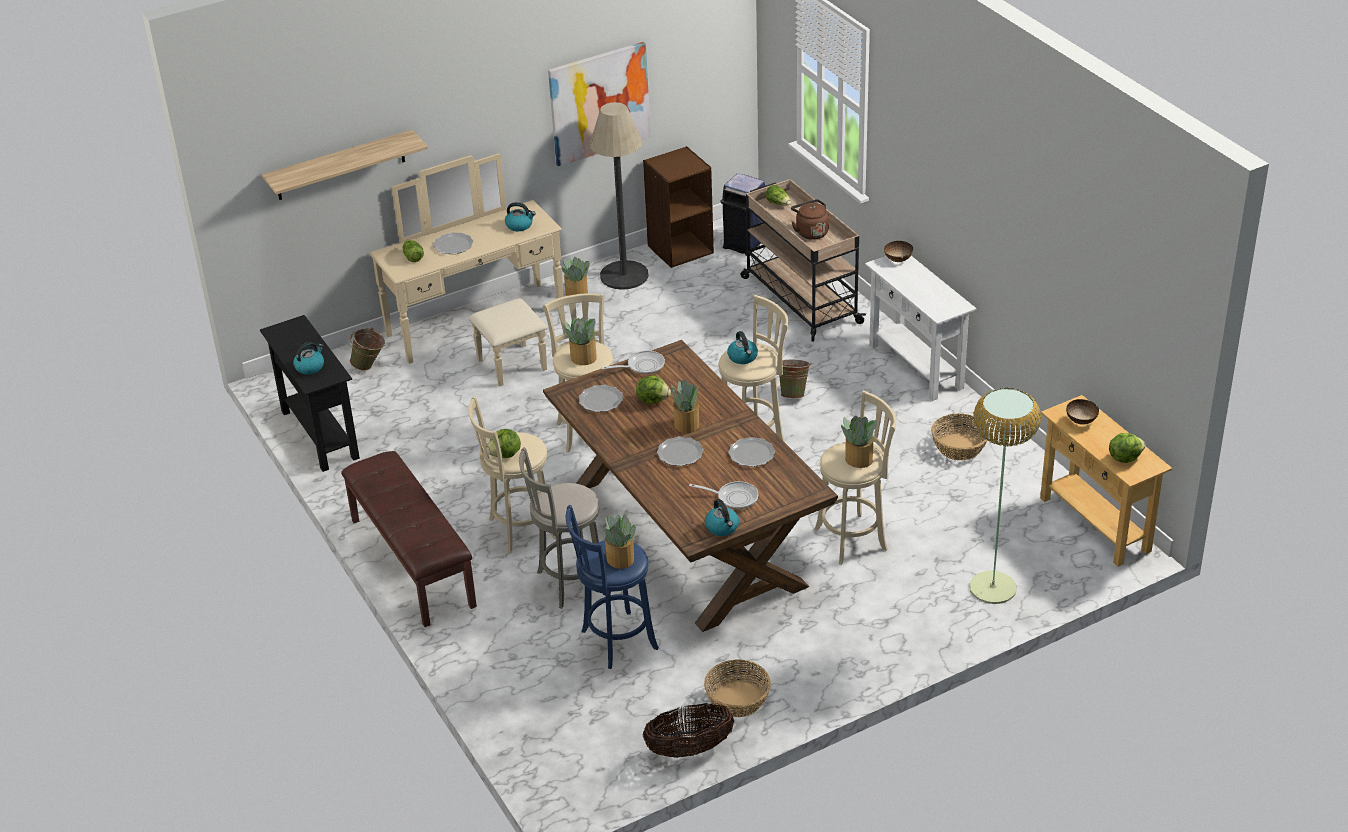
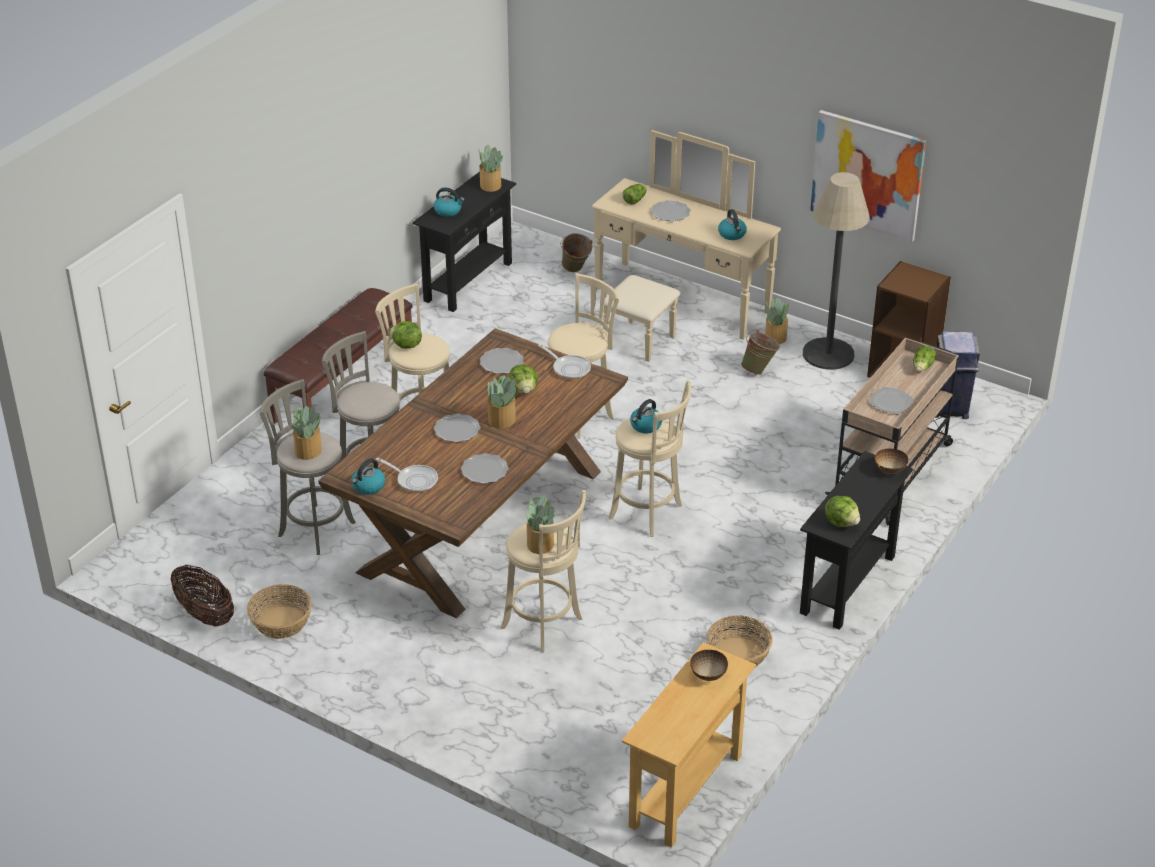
camera: 60 degrees right, 0 degrees up
shelf [262,130,428,200] -> none
potted plant [564,317,597,365] -> potted plant moved to [479,145,503,192]
blue stool [566,505,659,669] -> grey stool [260,379,356,555]
frying pan [689,481,759,509] -> frying pan turned 45 degrees counterclockwise [376,458,438,492]
green bucket [779,360,811,398] -> green bucket moved to [741,330,780,375]
brown kettle [791,199,829,240] -> plate [869,387,914,414]
white console table [865,256,977,401] -> black console table [800,451,913,630]
floor lamp [970,387,1041,604] -> none
lettuce [1109,433,1146,463] -> lettuce moved to [825,496,860,527]

